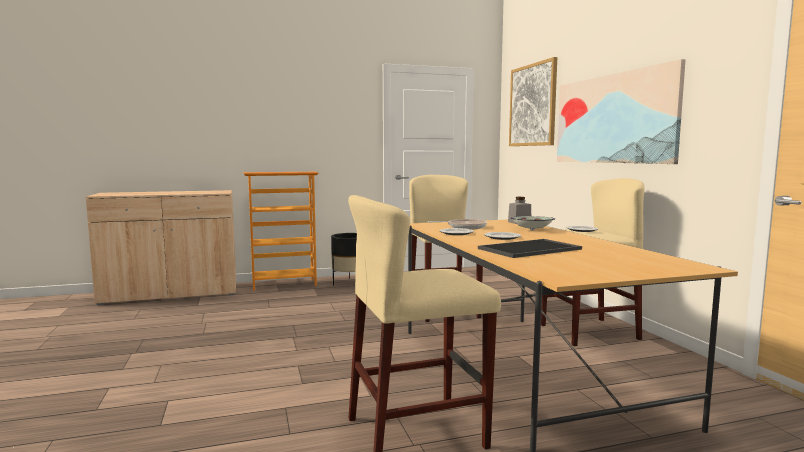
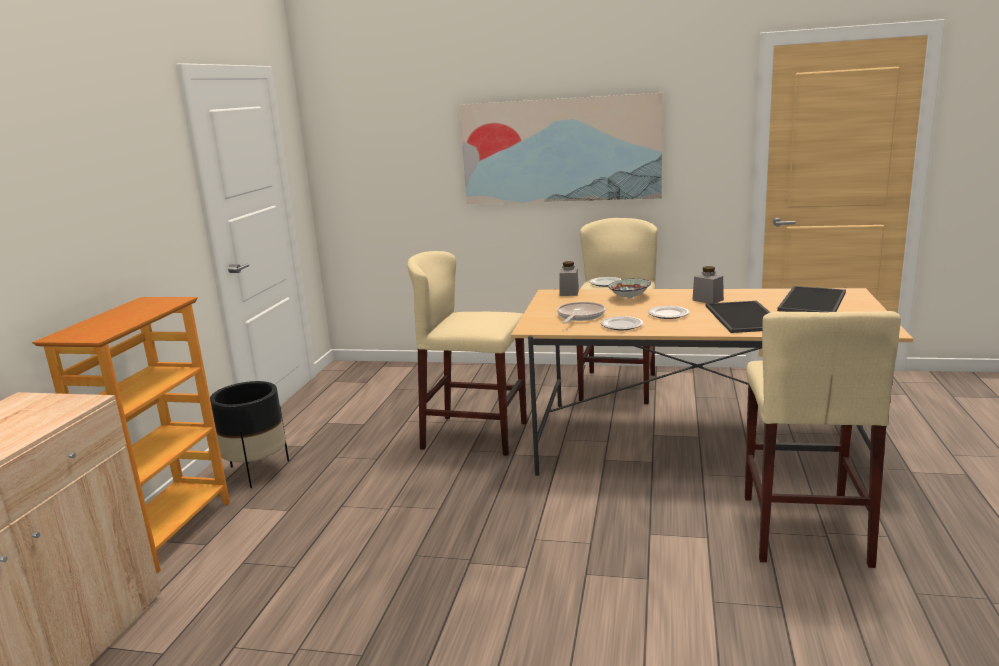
camera: 60 degrees left, 10 degrees up
picture [509,57,557,146] -> none
none -> grey jar [692,266,724,303]
none -> tray [777,286,846,312]

